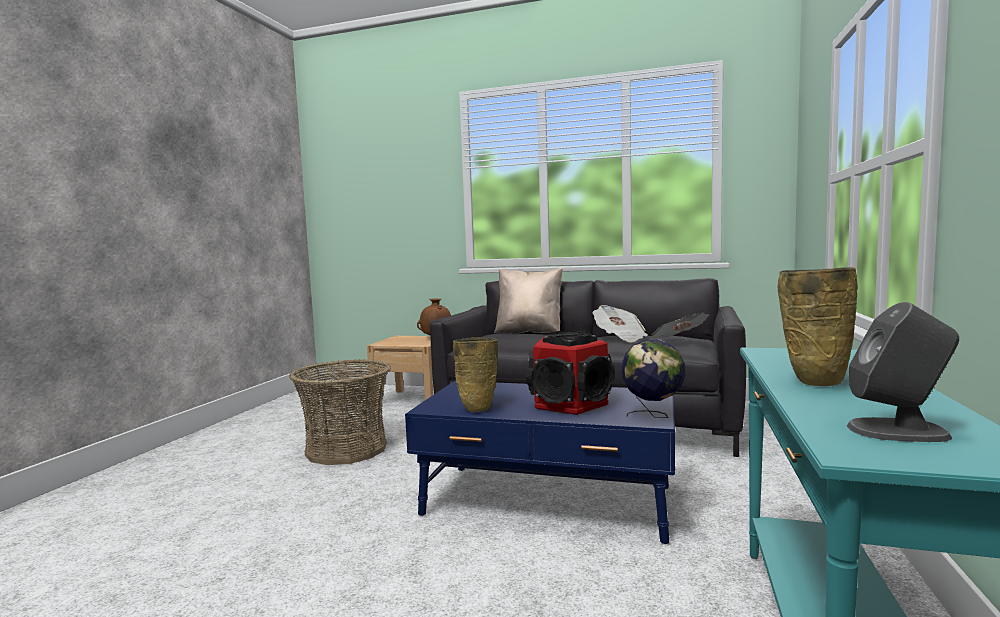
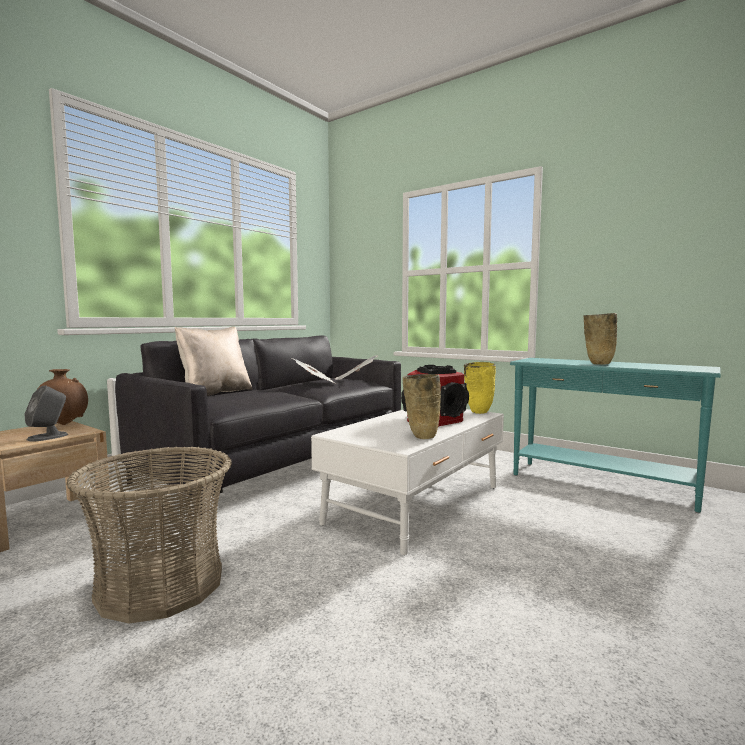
camera: 70 degrees left, 0 degrees up
blue coffee table [405,381,675,544] -> white coffee table [311,409,504,555]
globe [622,339,685,418] -> yellow vase [464,362,496,414]
grey speaker [847,302,959,442] -> grey speaker moved to [24,385,68,441]

